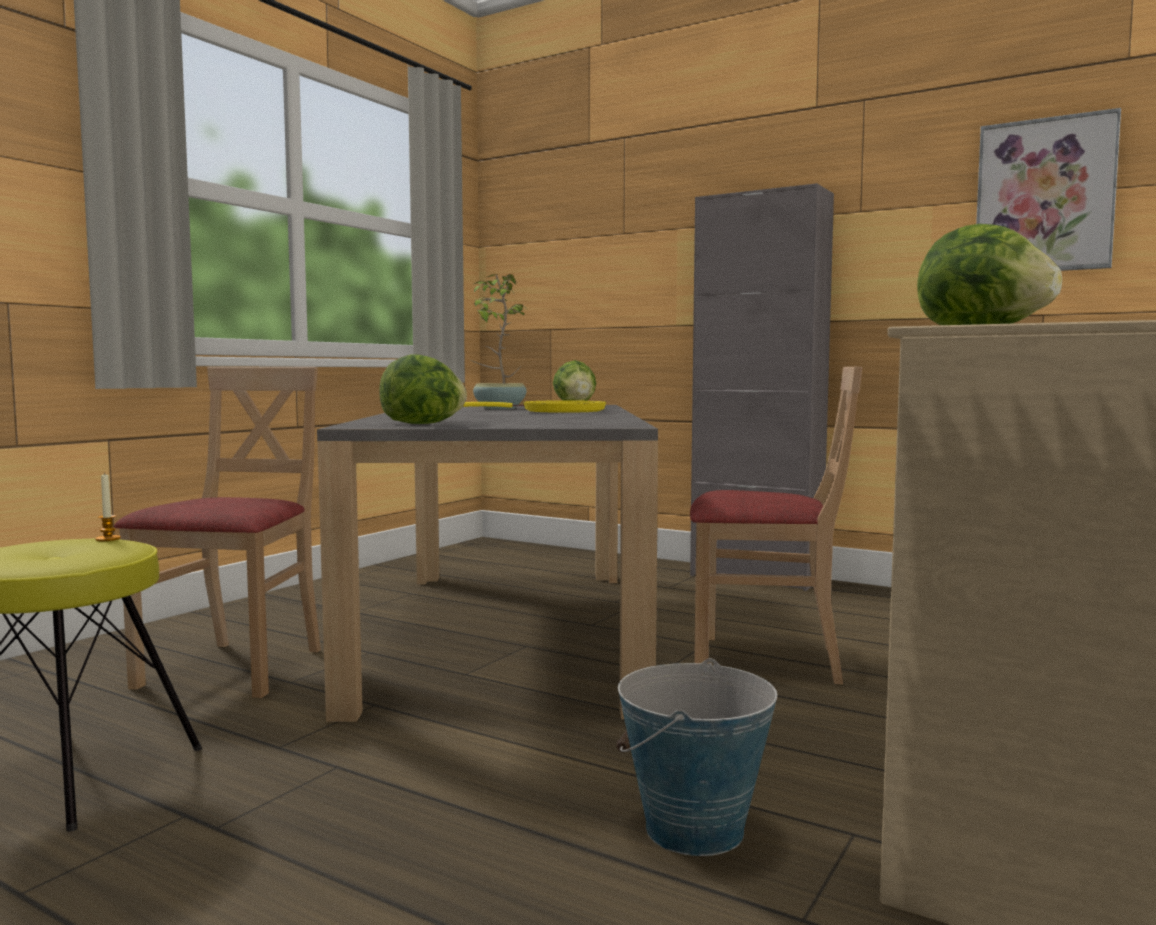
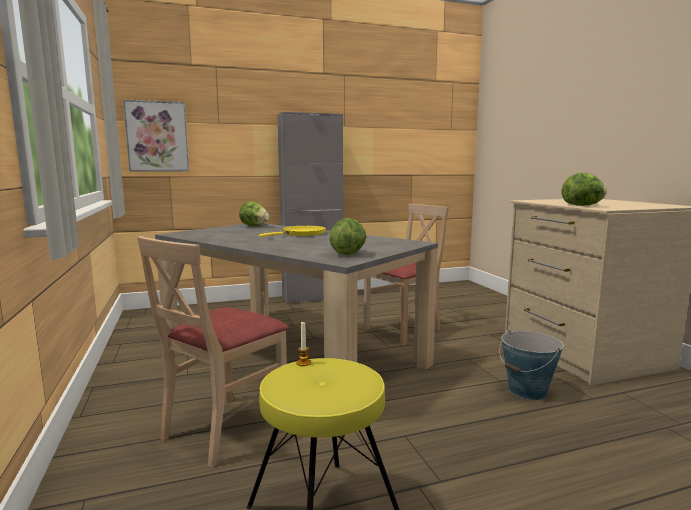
camera: 50 degrees left, 5 degrees up
beige chair [114,367,321,698] -> beige chair turned 105 degrees counterclockwise [137,236,289,468]
potted plant [470,274,528,409] -> none
picture [976,108,1121,271] -> picture moved to [123,99,189,172]

